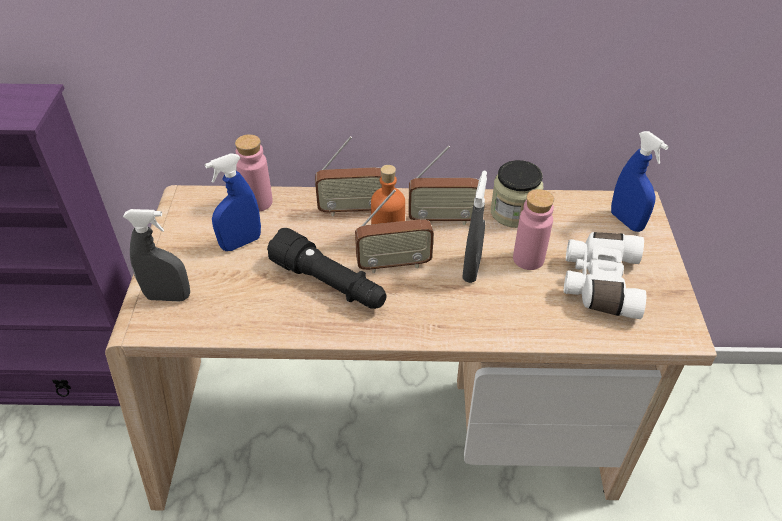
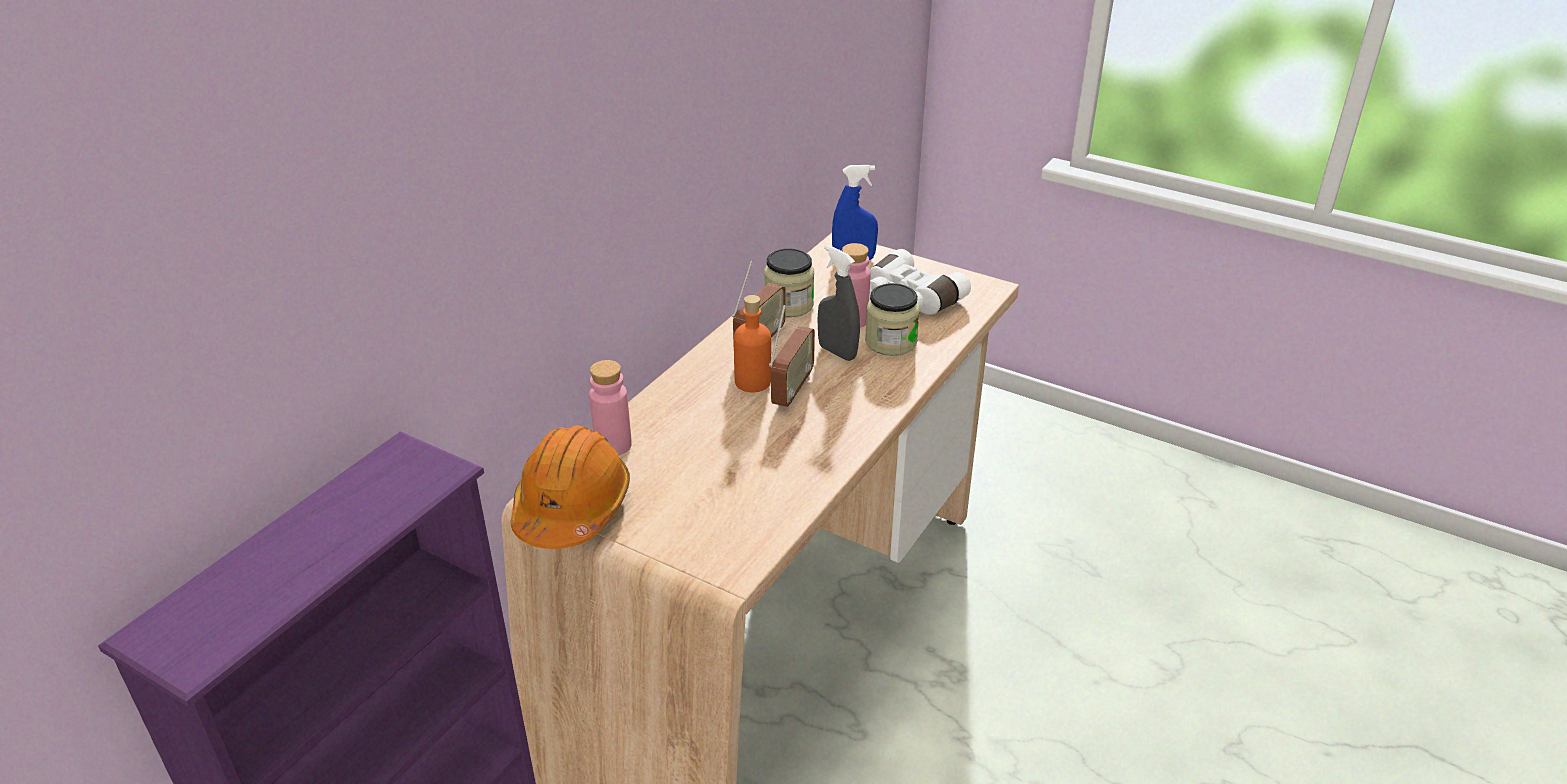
camera: 60 degrees left, 10 degrees down
grey spray bottle [123,209,190,302] -> none
blue spray bottle [205,153,261,251] -> none
black flashlight [267,228,387,309] -> none
radio [315,136,382,216] -> none
none -> orange hard hat [511,426,630,549]
none -> jar [865,283,920,356]

